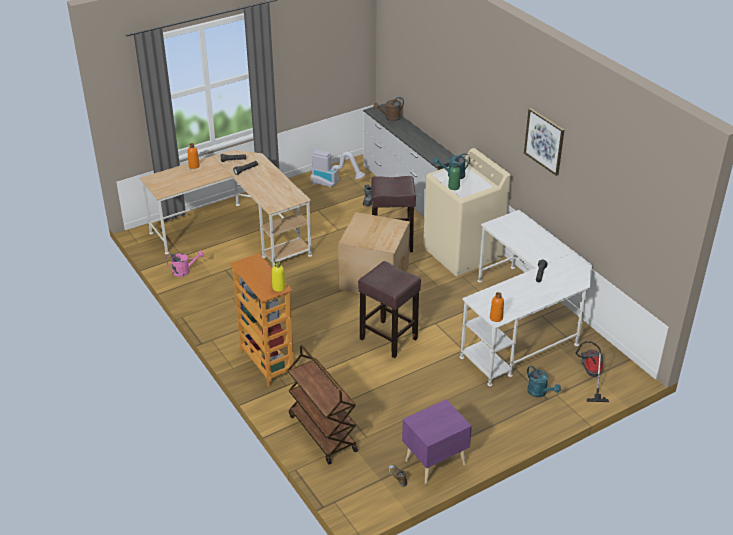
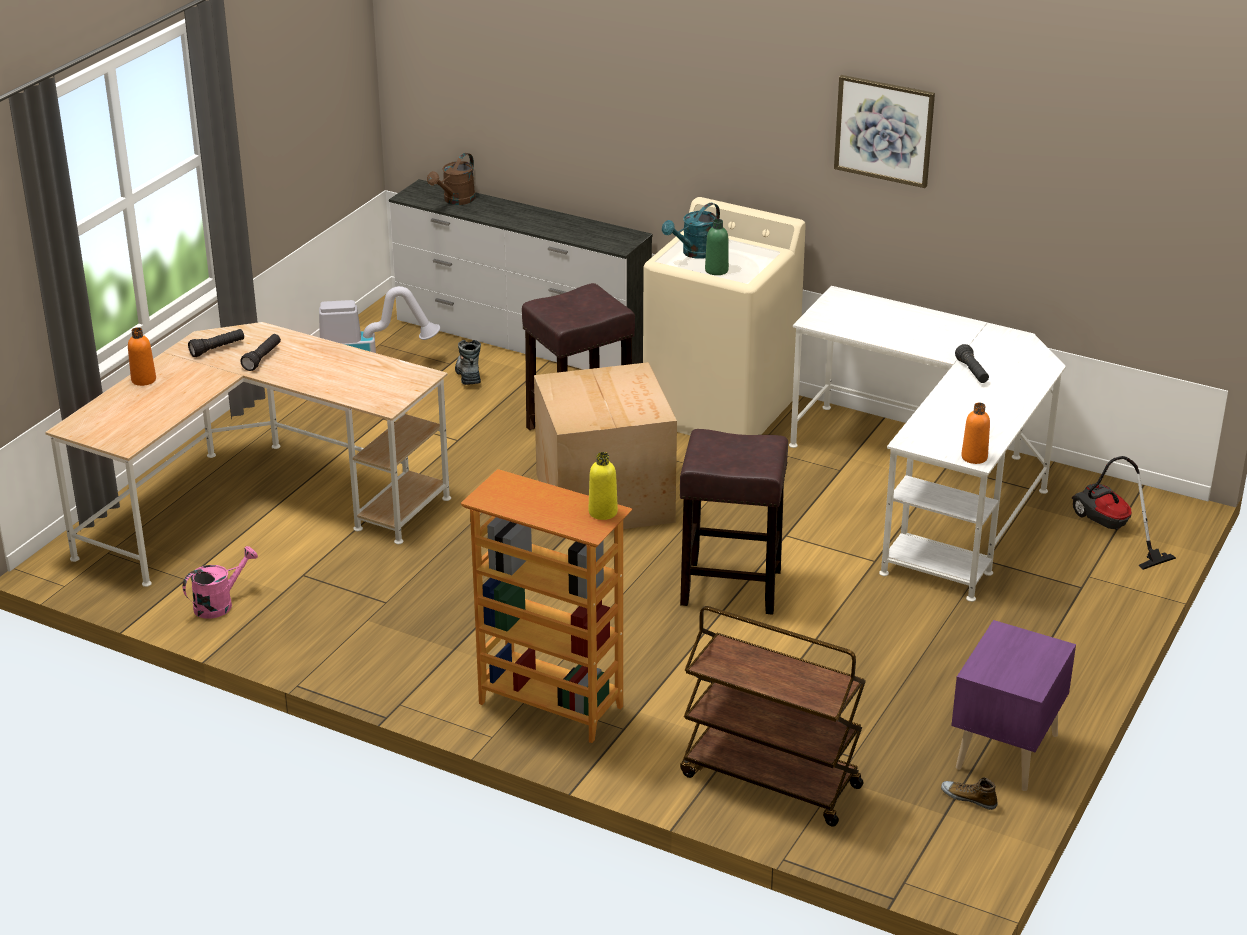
camera: 30 degrees left, 5 degrees down
turquoise watering can [527,366,561,397] -> none

